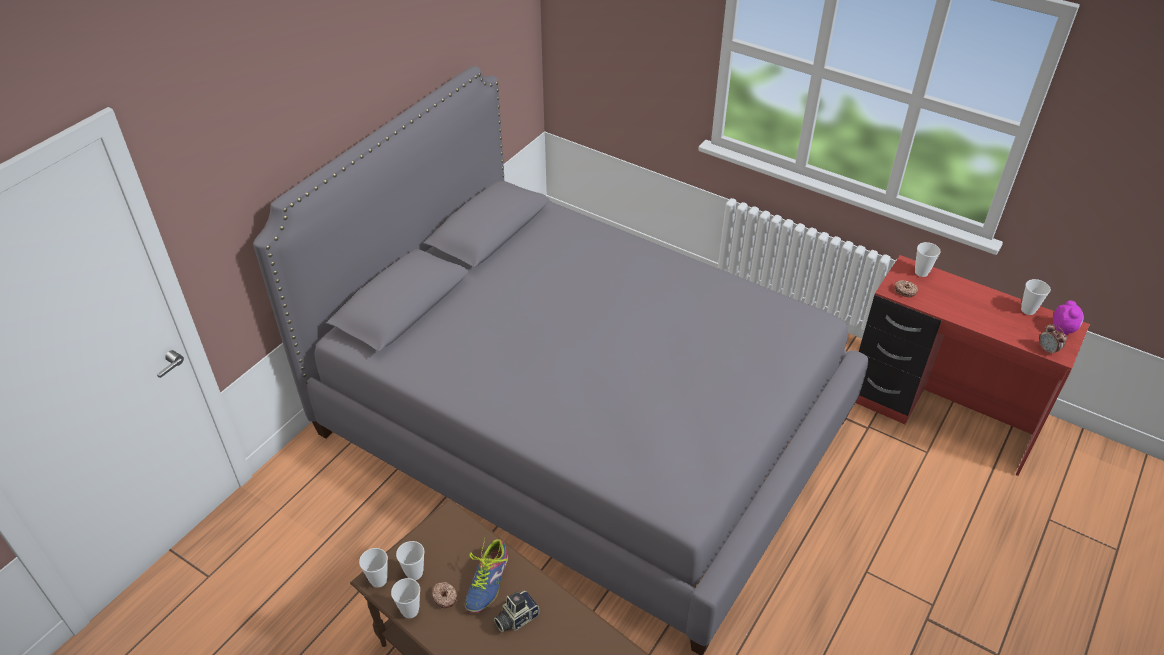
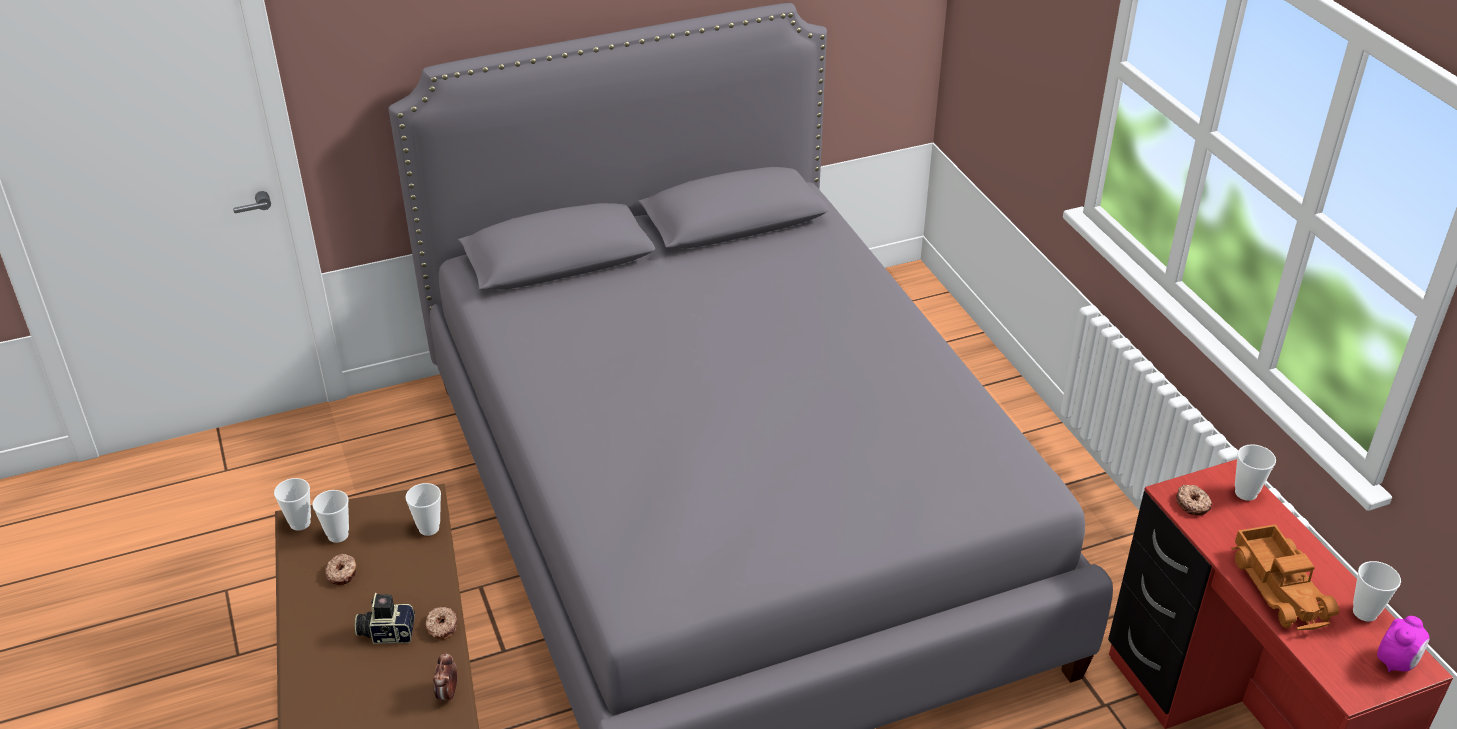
camera: 35 degrees right, 5 degrees down
cup [391,578,420,619] -> cup moved to [405,483,441,536]
shoe [465,538,508,613] -> none
alarm clock [1039,324,1067,356] -> alarm clock moved to [433,652,457,703]
none -> donut [425,607,457,640]
none -> toy truck [1232,524,1339,630]

